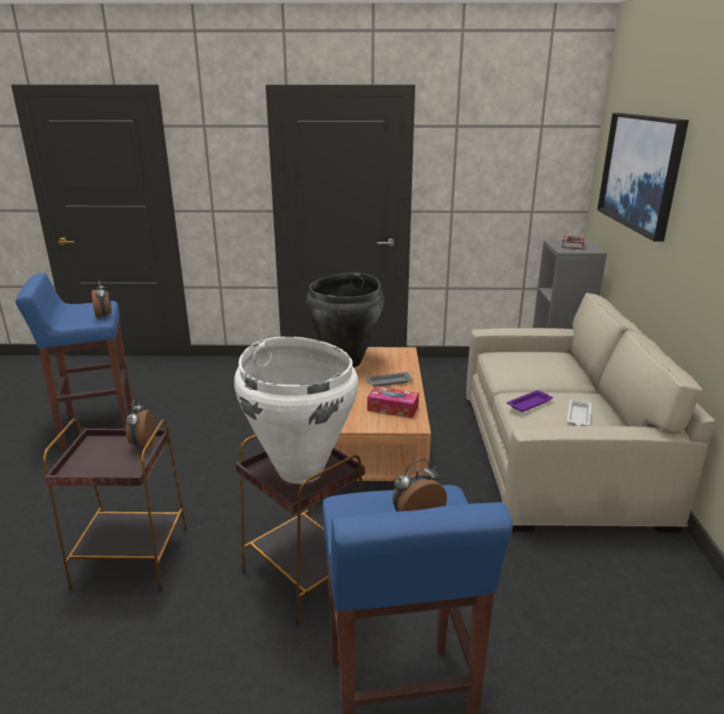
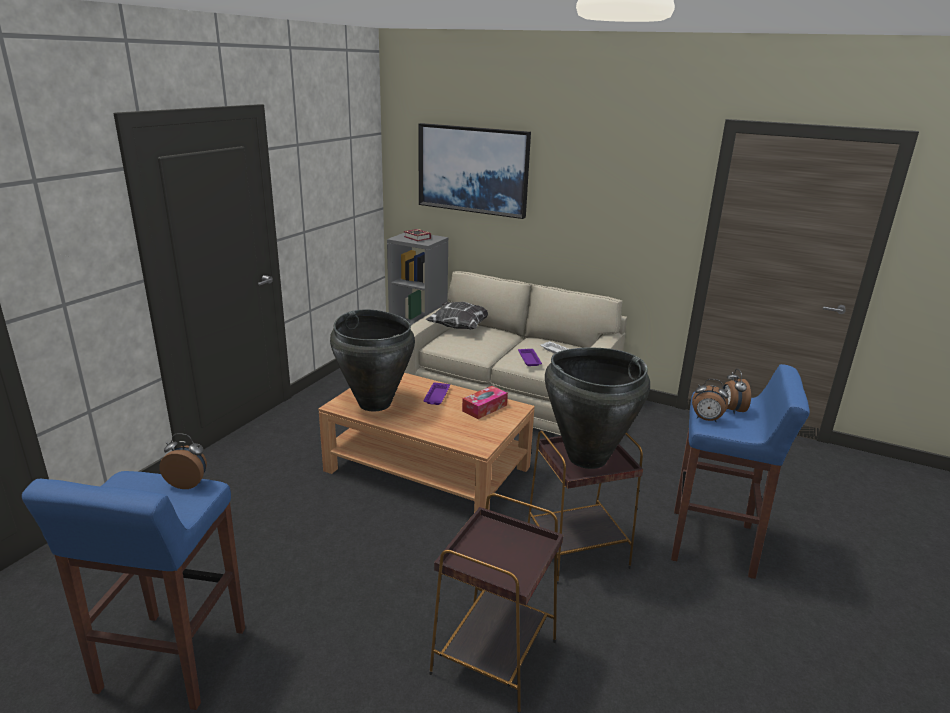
camera: 65 degrees left, 0 degrees up
alarm clock [125,399,155,450] -> alarm clock moved to [692,379,729,422]
white vase [234,337,359,484] -> black vase [545,348,650,469]
grey tray [367,372,413,387] -> purple tray [423,382,450,405]
none -> pillow [425,301,488,329]

